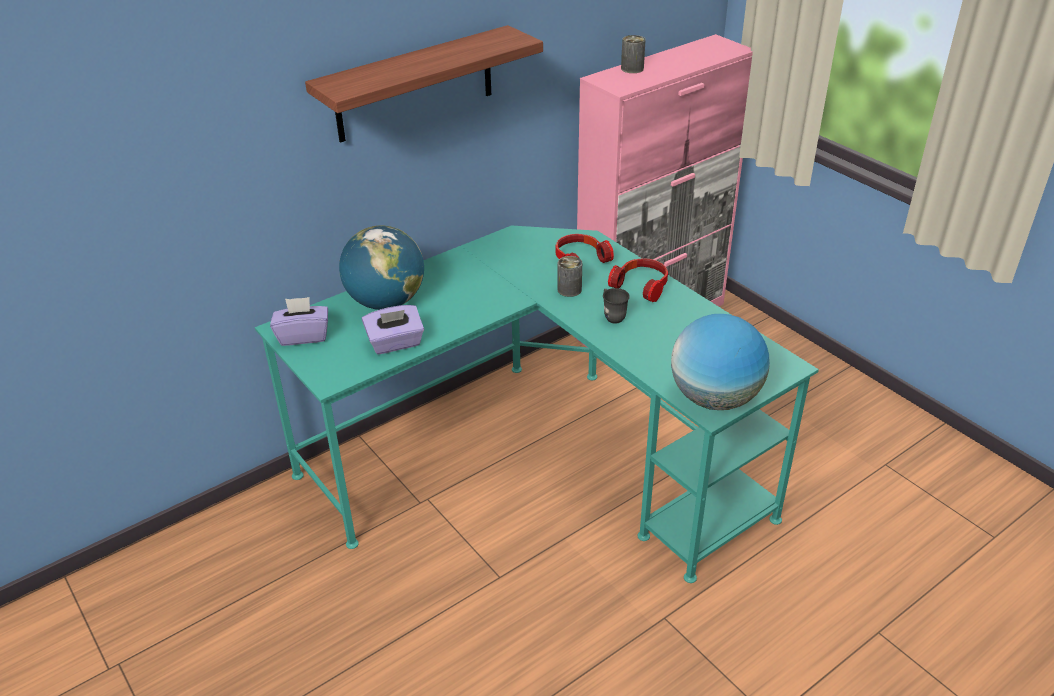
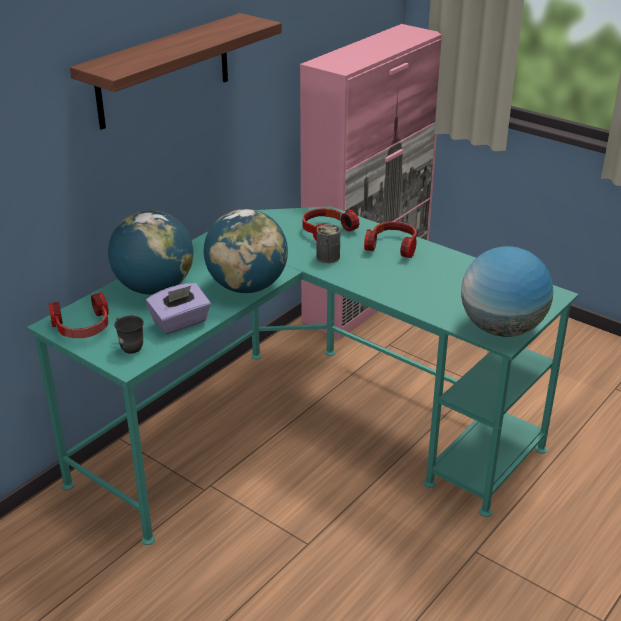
camera: 15 degrees left, 5 degrees down
purple tissue box [270,297,328,346] -> headphones [48,292,109,338]
grey mug [603,288,630,323] -> grey mug moved to [114,316,144,354]
can [621,35,646,73] -> none
none -> globe [204,209,288,293]

